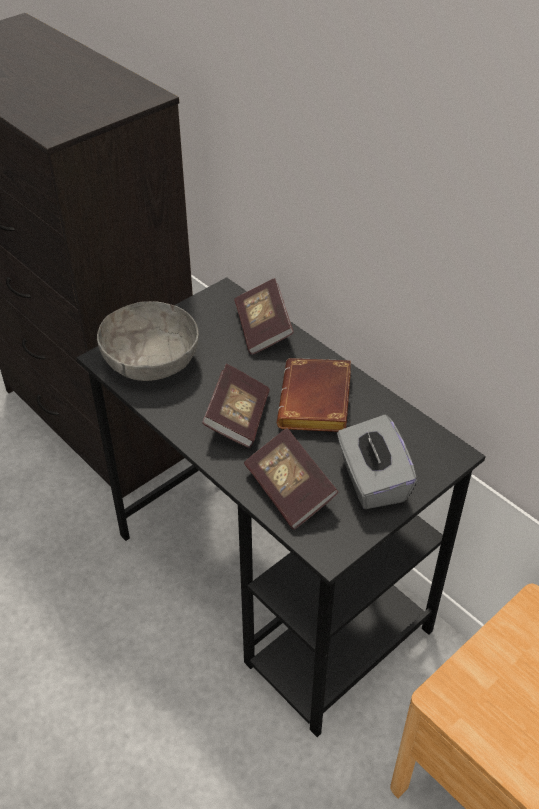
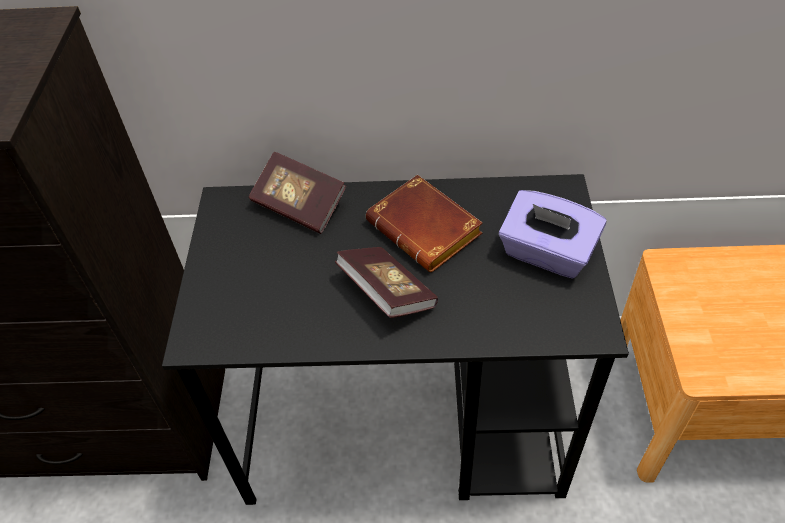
camera: 45 degrees left, 5 degrees up
grey bowl [97,301,199,381] -> none
book [244,428,339,530] -> none
grey tissue box [337,415,417,509] -> purple tissue box [499,190,607,279]

